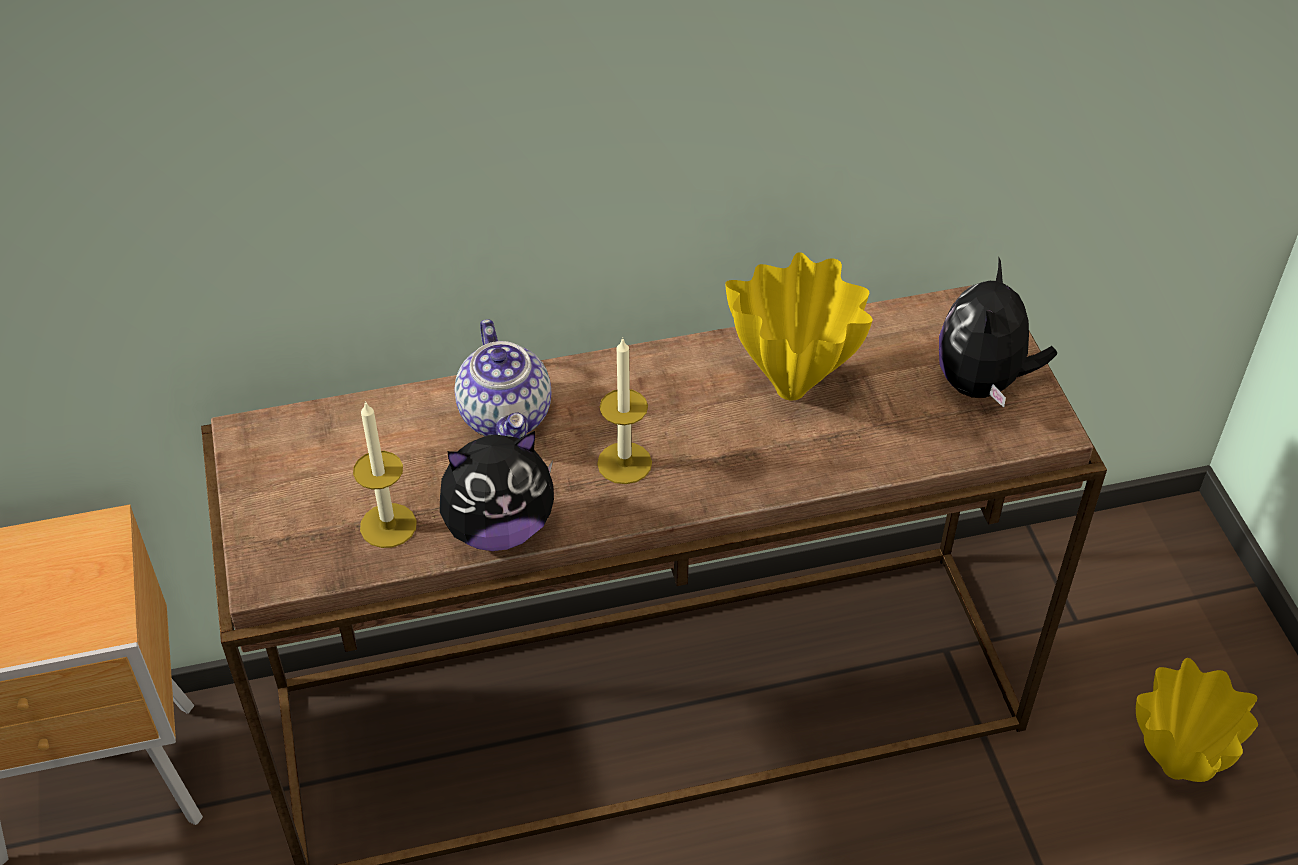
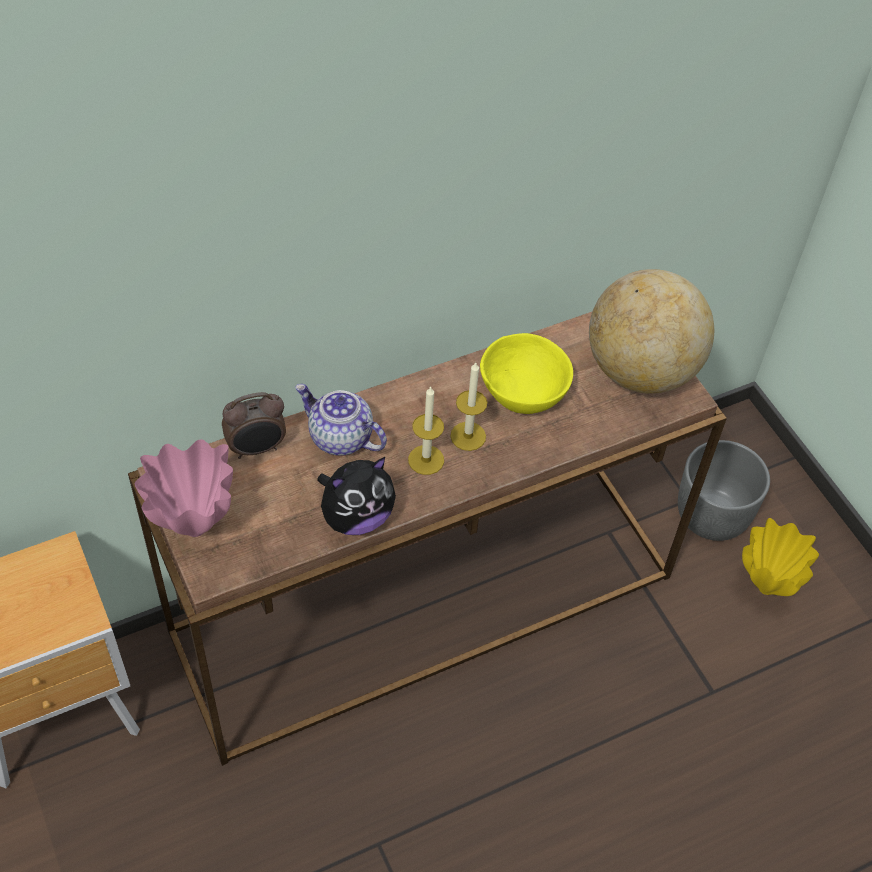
camera: 15 degrees left, 5 degrees up
candle [353,401,417,548] -> candle moved to [450,363,487,451]
teapot [455,319,551,439] -> teapot turned 150 degrees clockwise [295,384,387,456]
yellow vase [725,252,873,401] -> yellow bowl [480,333,573,414]
plush toy [939,258,1057,408] -> globe [589,269,714,394]
none -> pink vase [135,439,233,537]
none -> alarm clock [222,392,286,459]
none -> grey planter [678,440,770,541]

